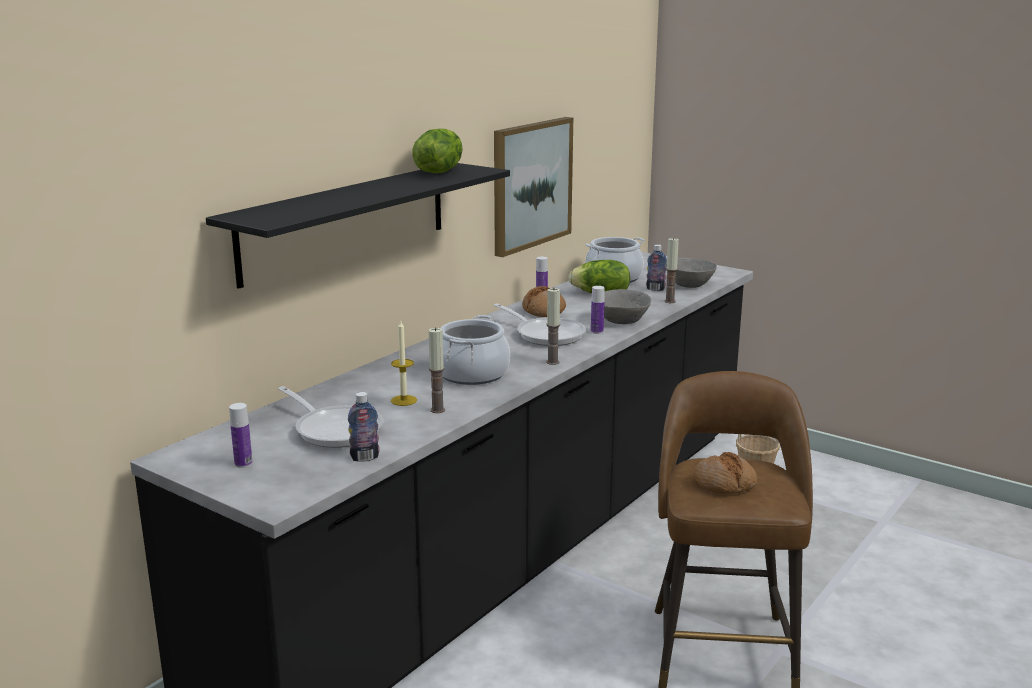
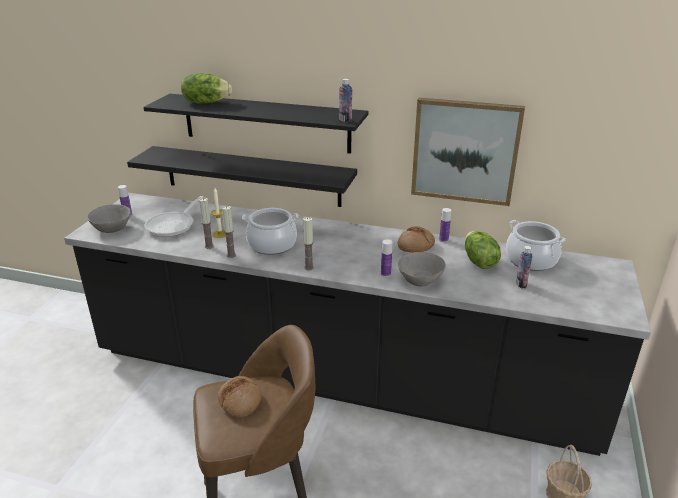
camera: 70 degrees right, 10 degrees up
bottle [348,392,380,462] -> bottle moved to [339,79,352,123]
lettuce [412,129,463,173] -> lettuce moved to [181,73,232,104]
frying pan [494,303,586,346] -> none
candle [664,237,679,303] -> candle moved to [222,206,236,258]
grey bowl [666,258,717,288] -> grey bowl moved to [87,204,130,233]
none -> black shelf [127,146,357,207]

